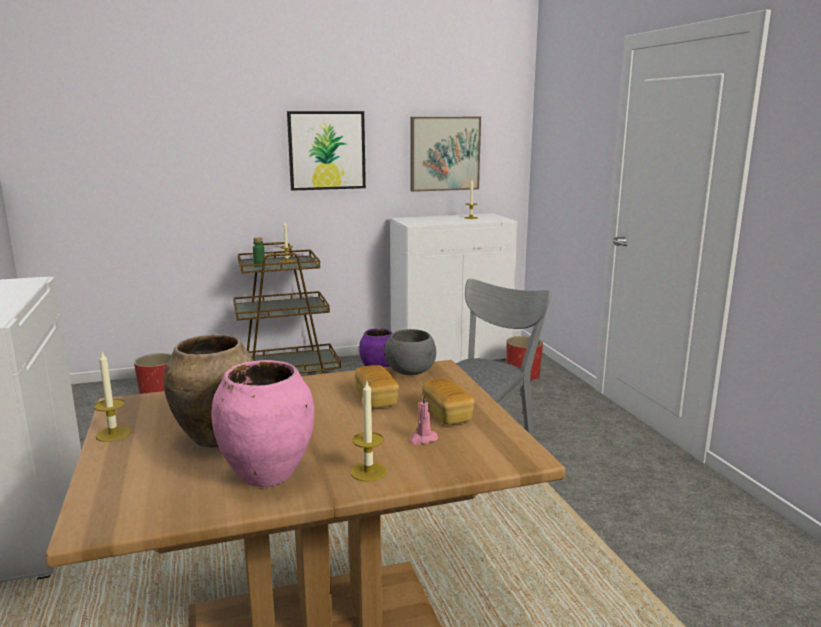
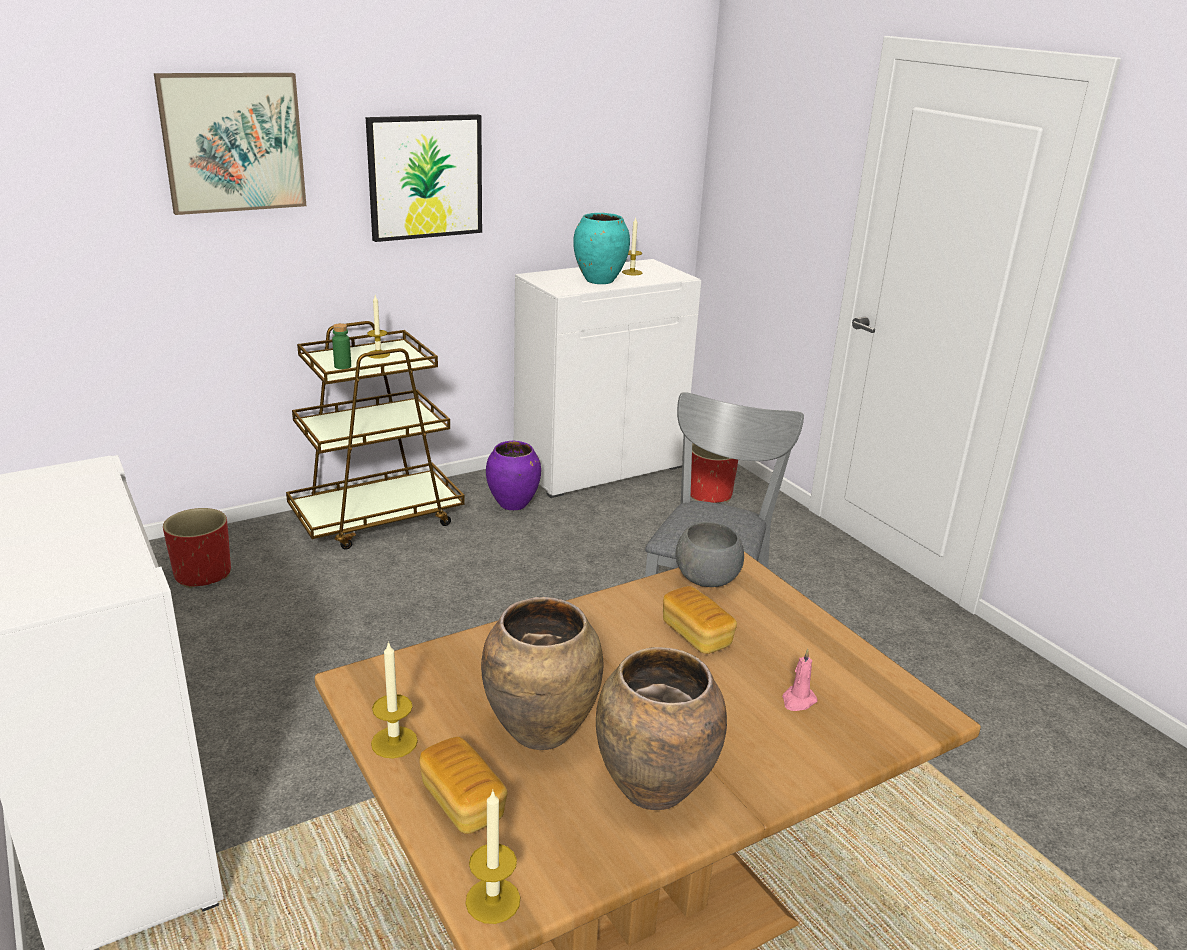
camera: 15 degrees left, 10 degrees up
pink vase [211,360,314,487] -> brown vase [596,647,727,810]
candle [350,382,387,482] -> candle moved to [465,789,520,924]
picture [410,117,481,192] -> picture moved to [154,73,306,215]
bread [422,378,475,425] -> bread moved to [419,737,508,834]
none -> turquoise vase [573,213,630,284]

